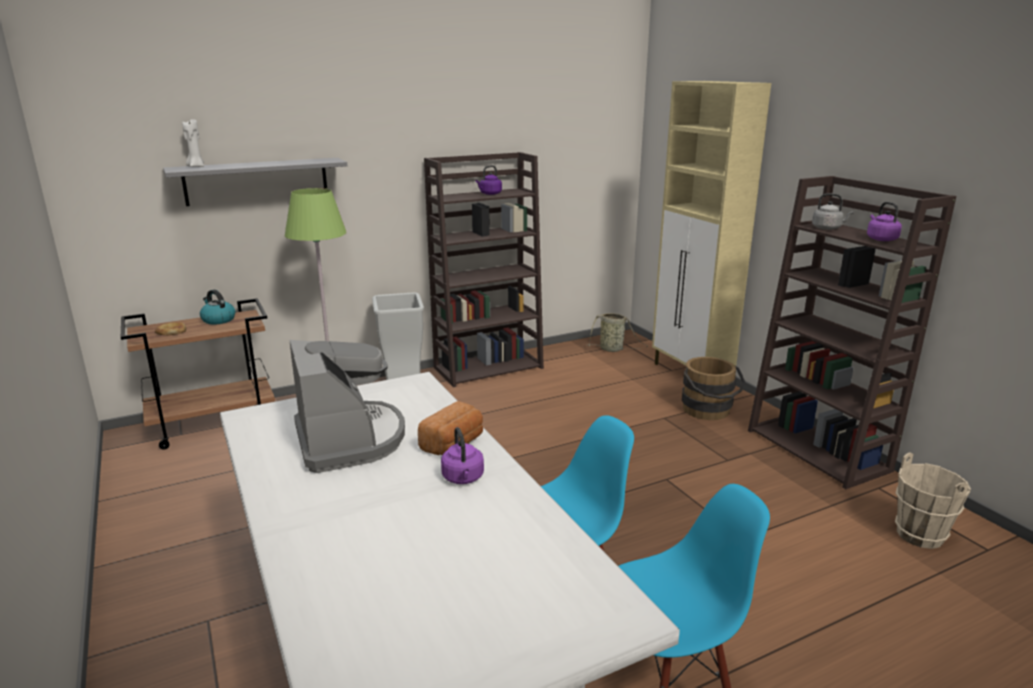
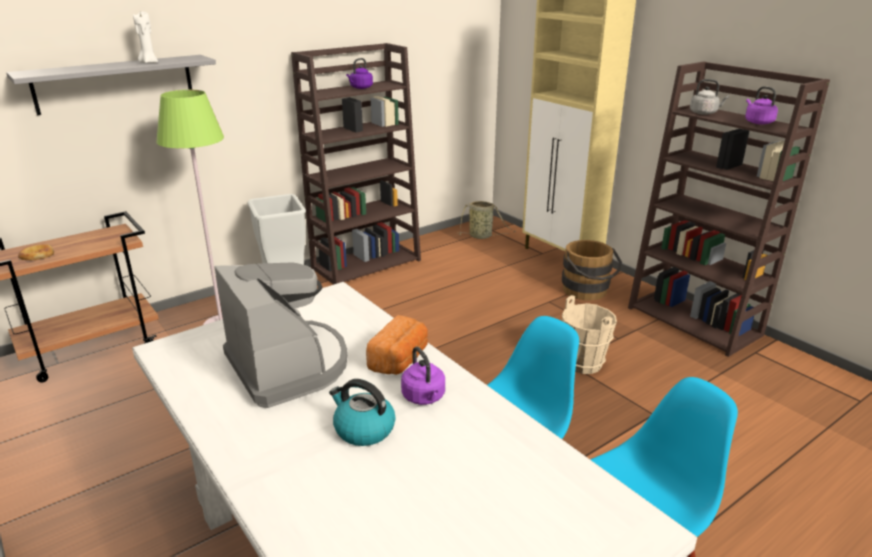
camera: 10 degrees left, 5 degrees up
white candle [182,119,204,167] -> white candle moved to [133,12,158,63]
kettle [200,290,235,325] -> kettle moved to [329,379,395,446]
beige bucket [895,452,971,549] -> beige bucket moved to [562,295,617,374]

